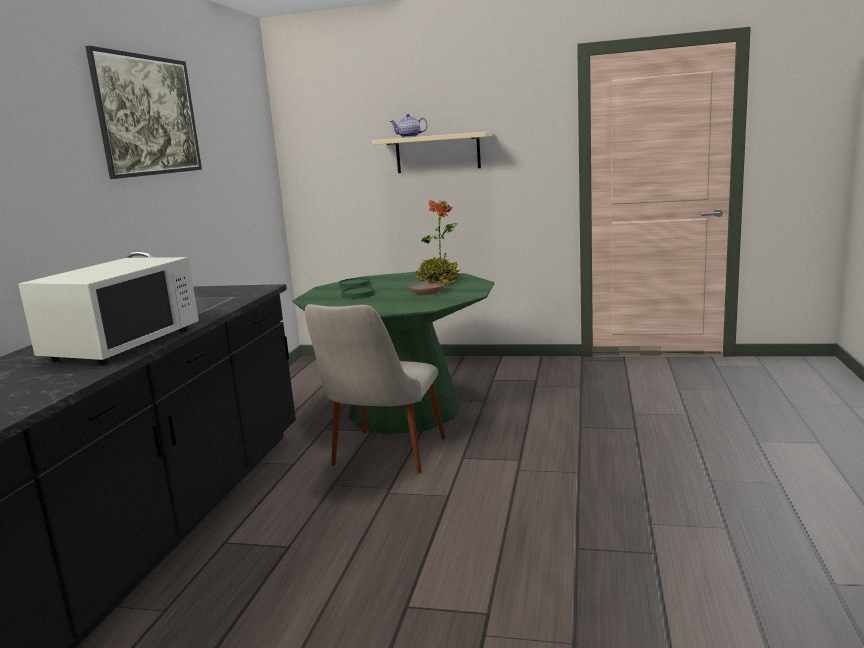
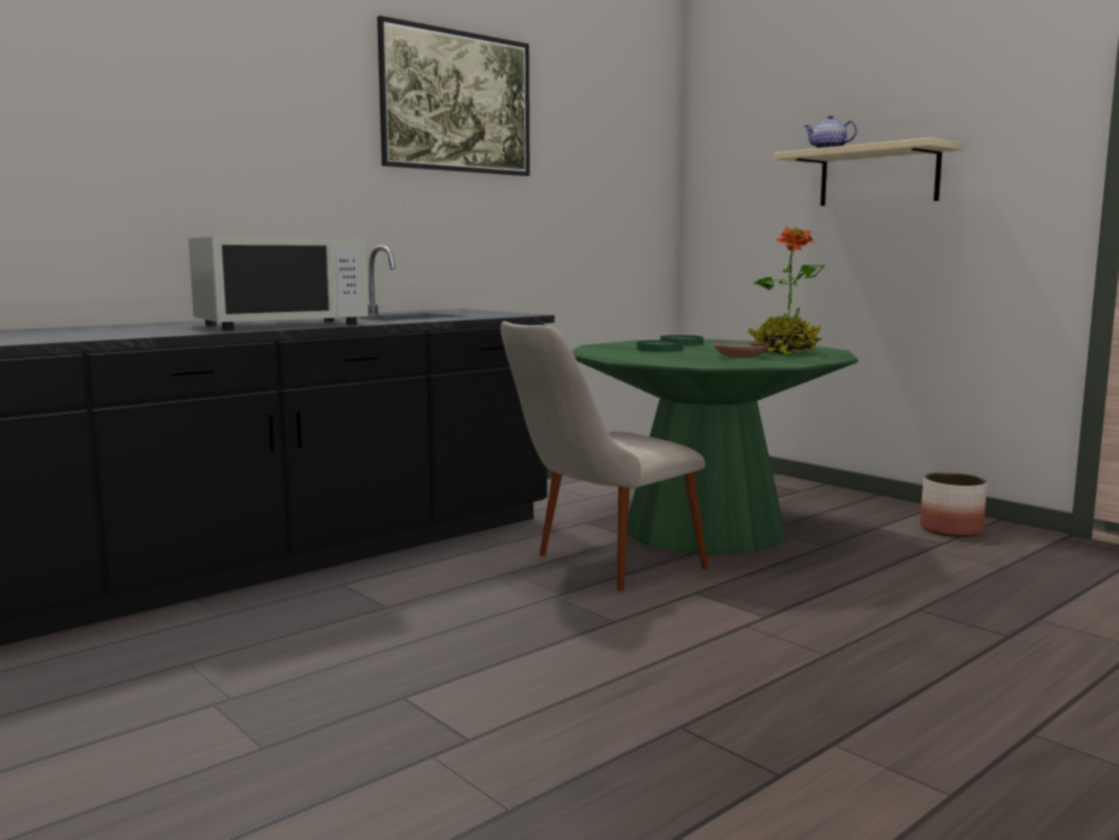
camera: 35 degrees right, 5 degrees down
none -> planter [920,472,987,537]

